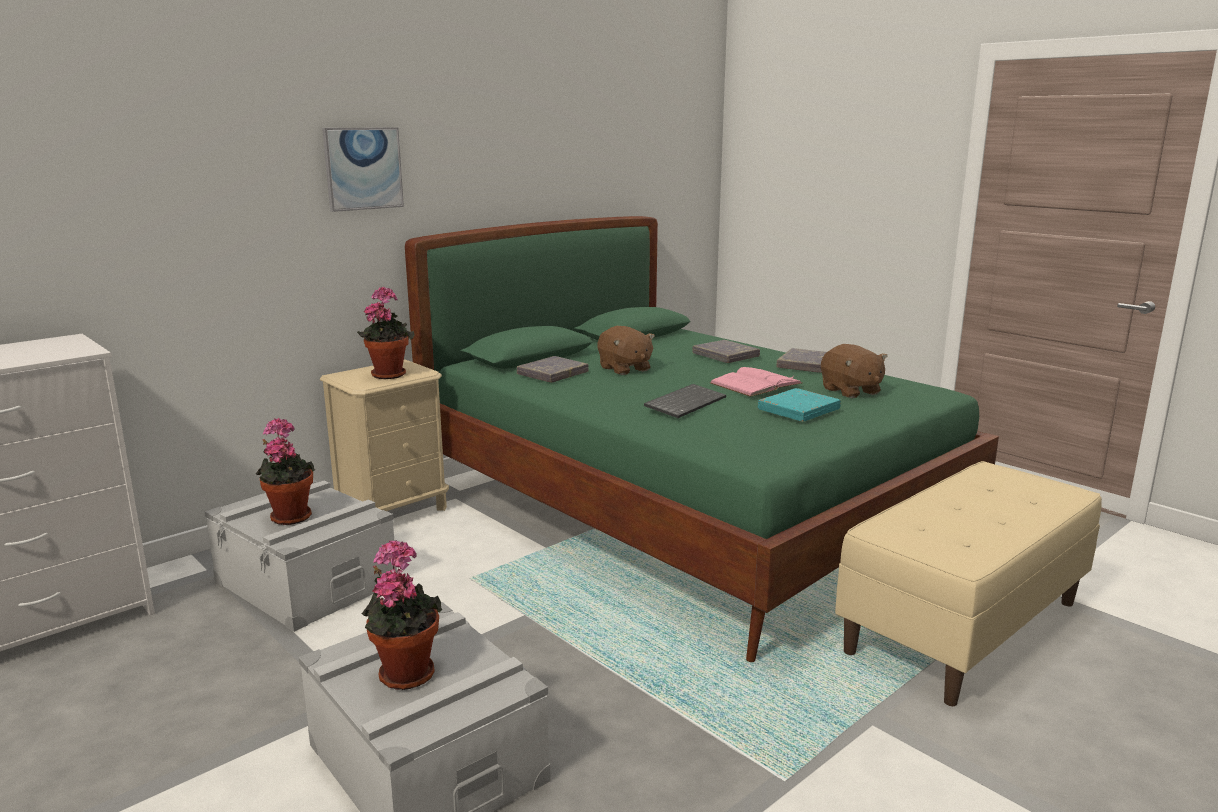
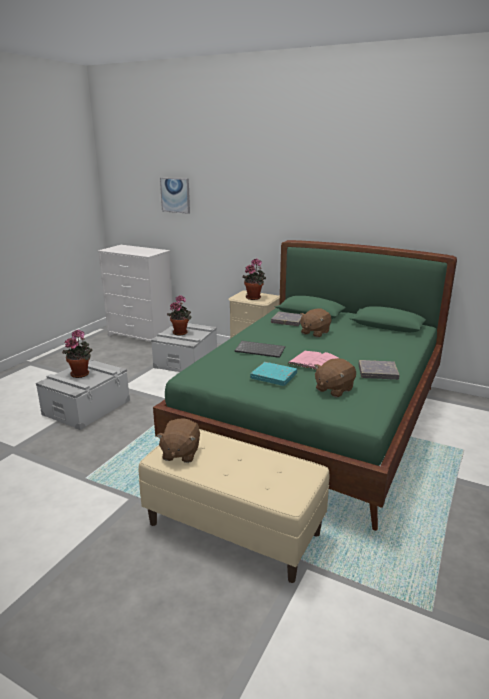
camera: 70 degrees right, 5 degrees up
picture [322,127,404,212] -> picture moved to [160,178,190,214]
grey book [692,340,760,363] -> none
none -> brown plush toy [156,418,200,463]

